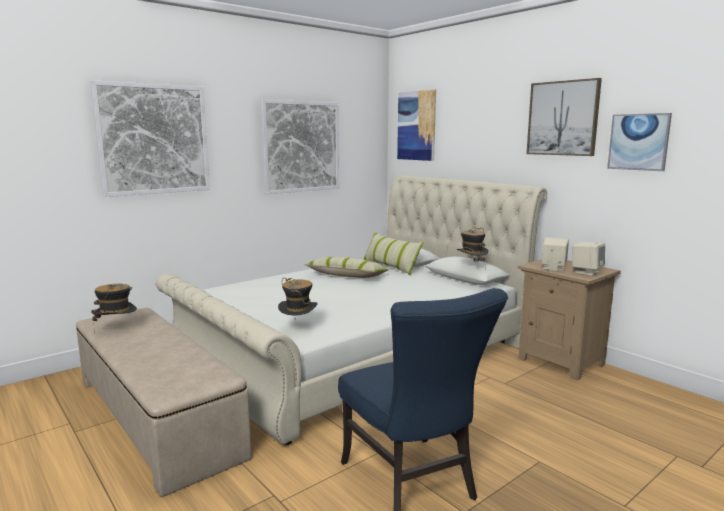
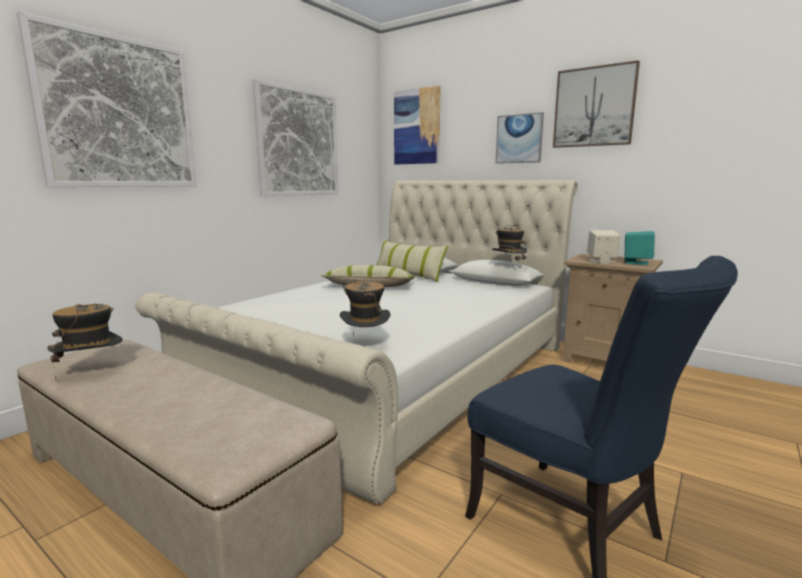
camera: 15 degrees left, 0 degrees up
beige speaker [572,242,605,276] -> turquoise speaker [625,231,655,265]
picture [607,113,672,171] -> picture moved to [496,112,544,164]

